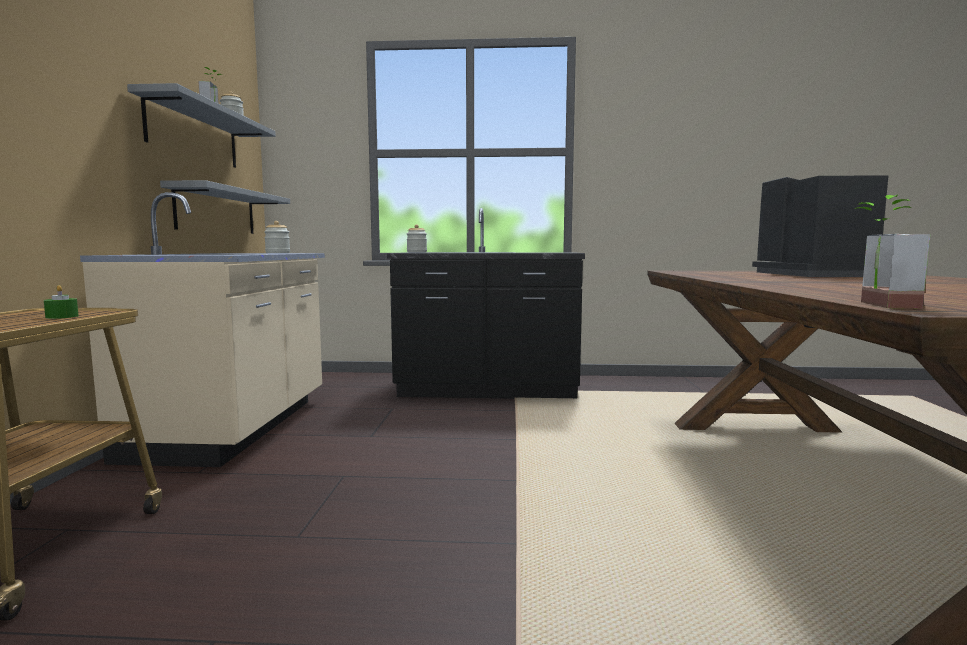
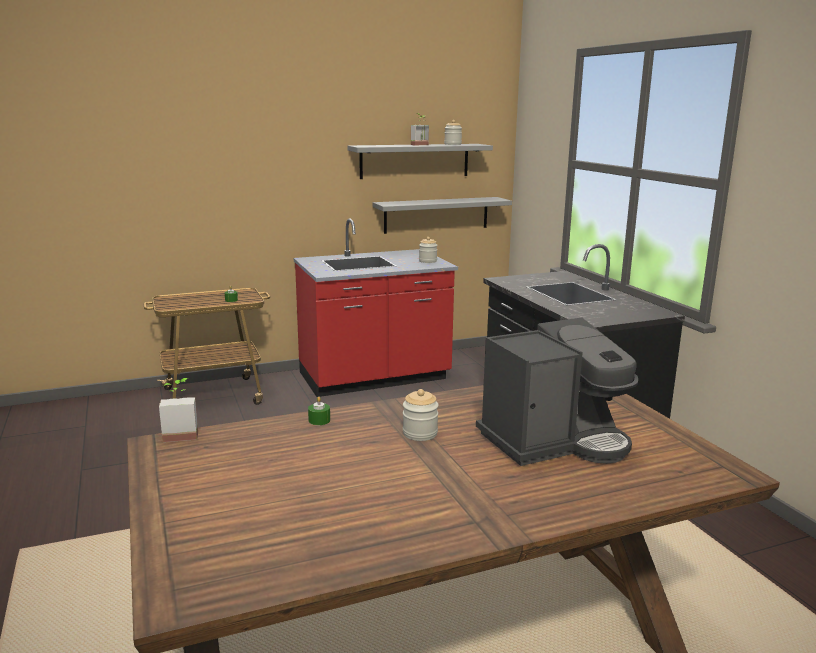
camera: 65 degrees right, 10 degrees up
beige counter [80,192,325,467] -> red counter [294,219,458,397]
jar [407,224,427,252] -> jar moved to [403,389,439,441]
none -> green candle [308,397,330,425]

